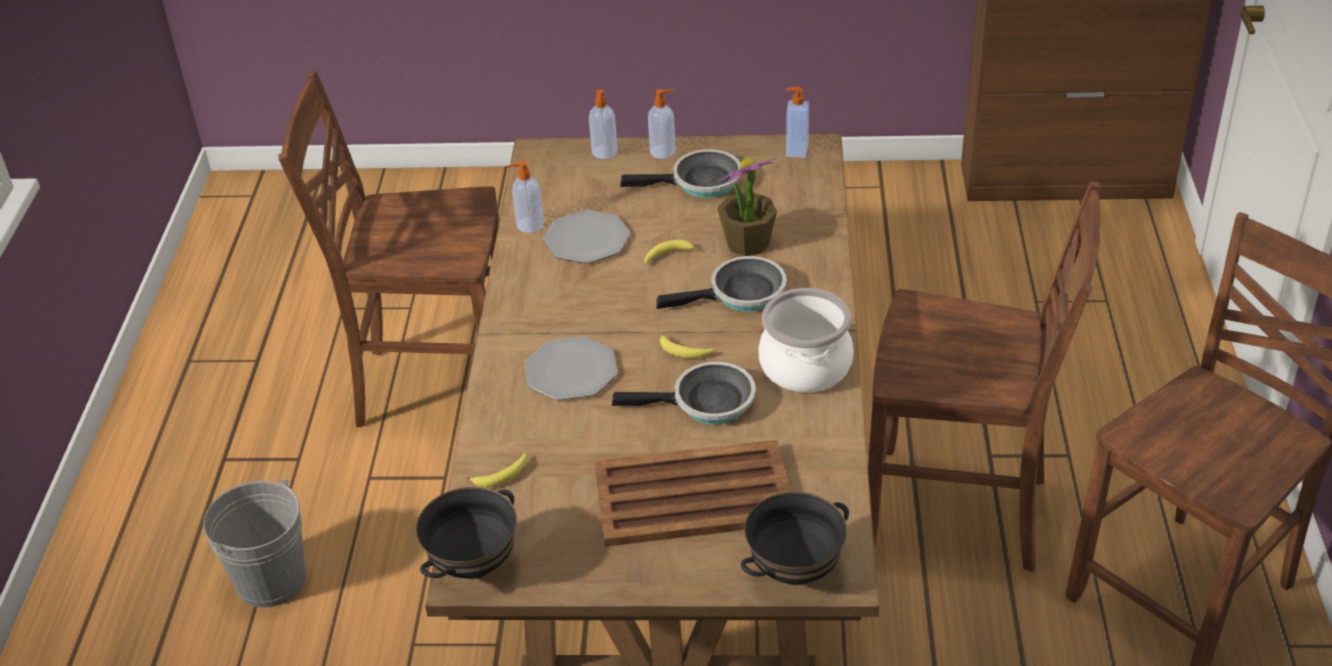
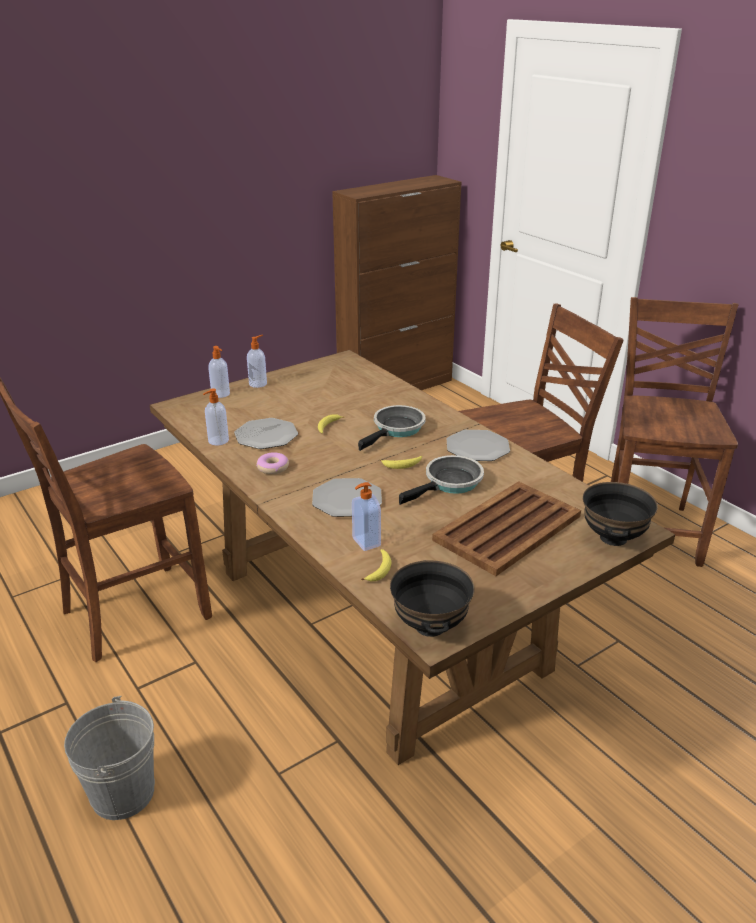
camera: 40 degrees left, 10 degrees down
frying pan [620,149,741,198] -> none
potted plant [717,158,777,256] -> none
cooking pot [758,288,854,393] -> plate [447,430,510,461]
soap dispenser [785,87,809,158] -> soap dispenser moved to [352,482,381,551]
none -> donut [257,452,289,474]

